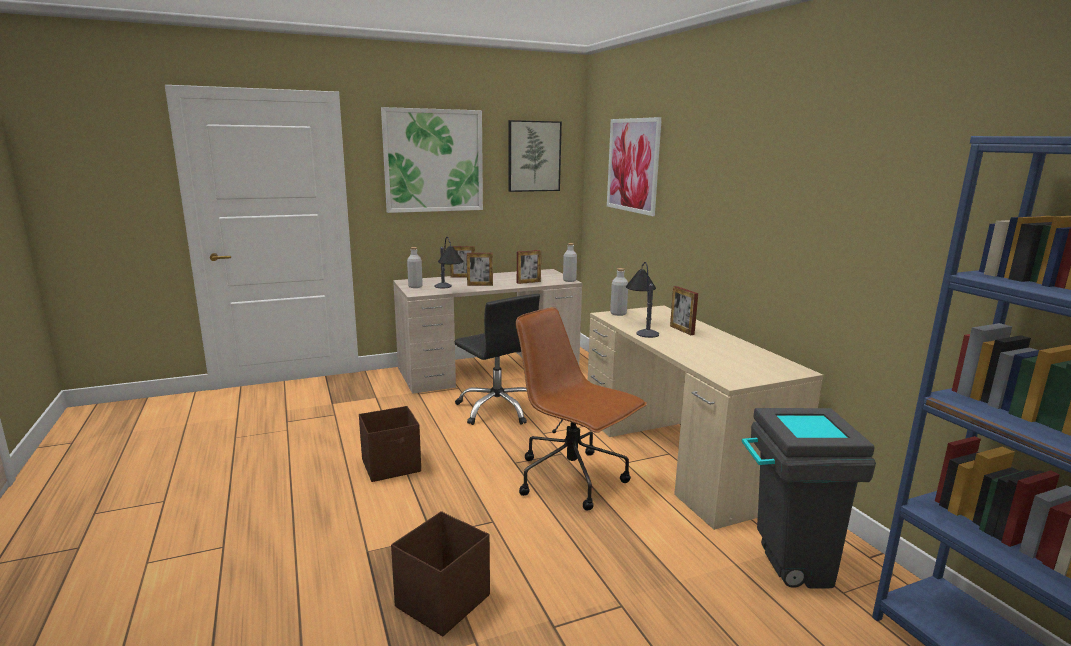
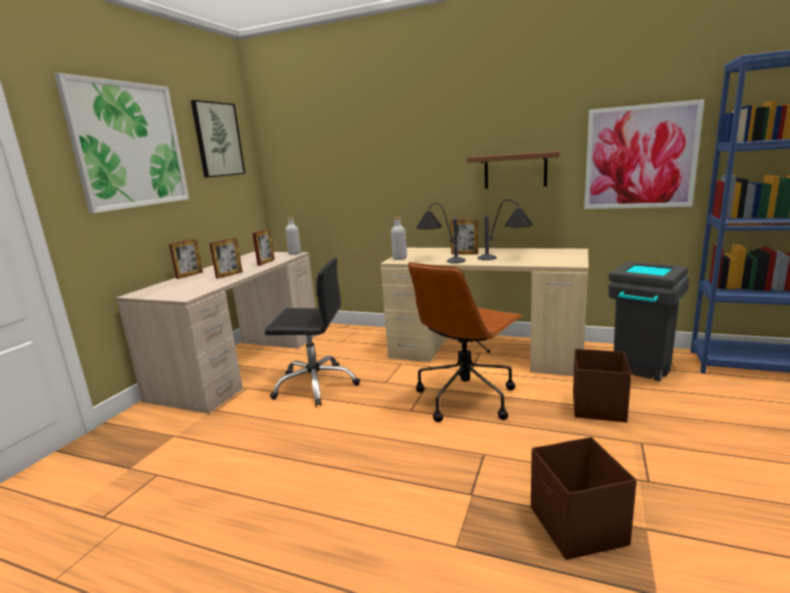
camera: 45 degrees left, 0 degrees up
brown storage box [359,406,421,482] -> brown storage box moved to [573,349,631,422]
grey bottle [407,247,423,288] -> none
table lamp [435,237,463,288] -> table lamp moved to [478,200,533,260]
brown office chair [516,307,647,511] -> brown office chair turned 45 degrees counterclockwise [408,262,524,422]
picture [607,117,662,216] -> picture moved to [584,99,705,209]
none -> brown shelf [467,151,561,189]

